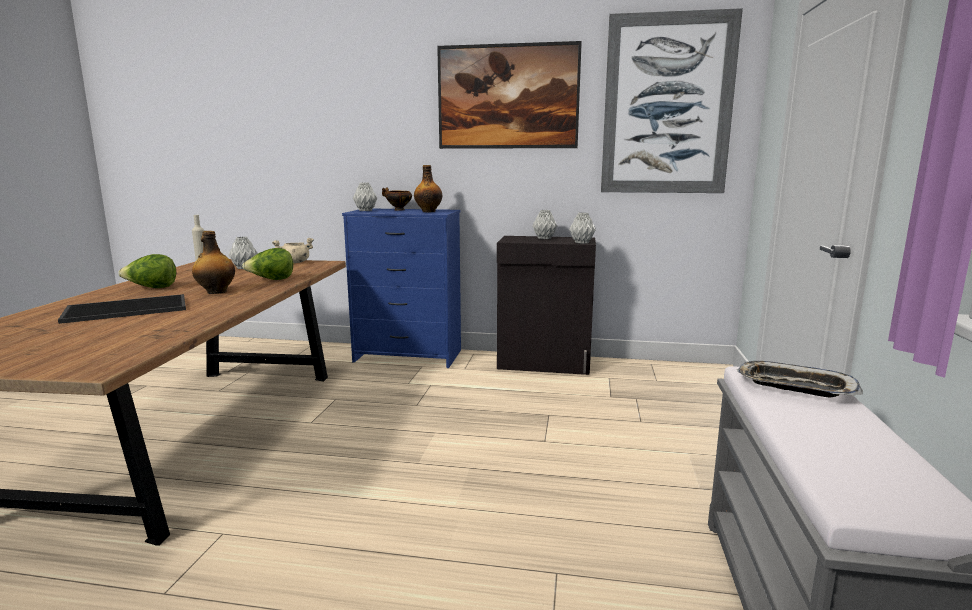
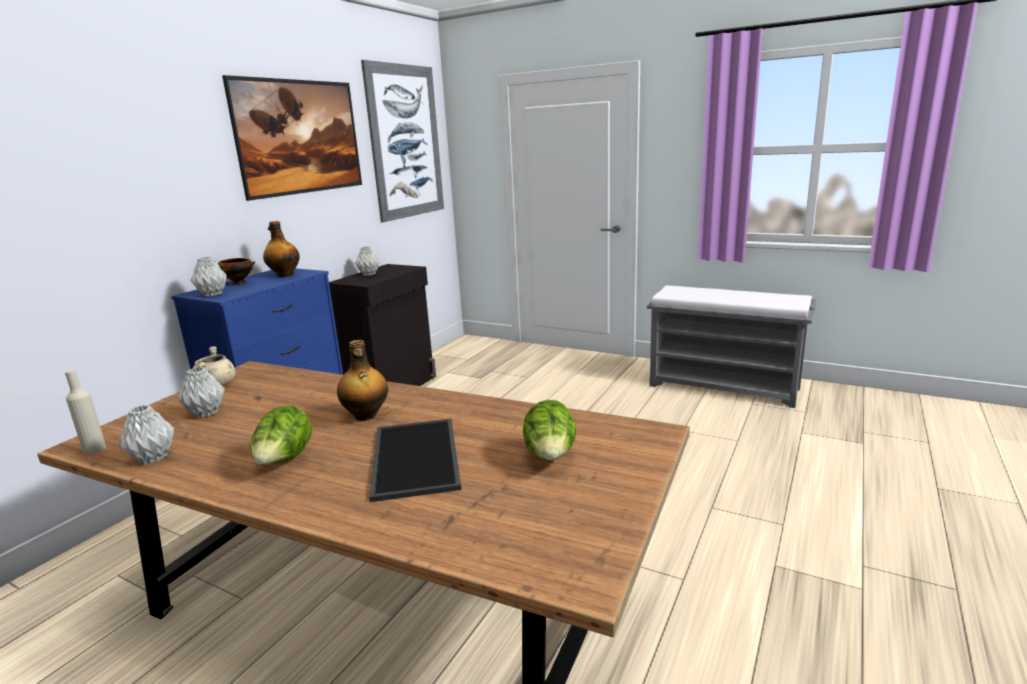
camera: 70 degrees left, 5 degrees up
lettuce [242,248,293,280] -> lettuce moved to [523,400,576,460]
grey vase [569,213,596,244] -> grey vase moved to [119,405,174,464]
tray [737,361,863,397] -> none

